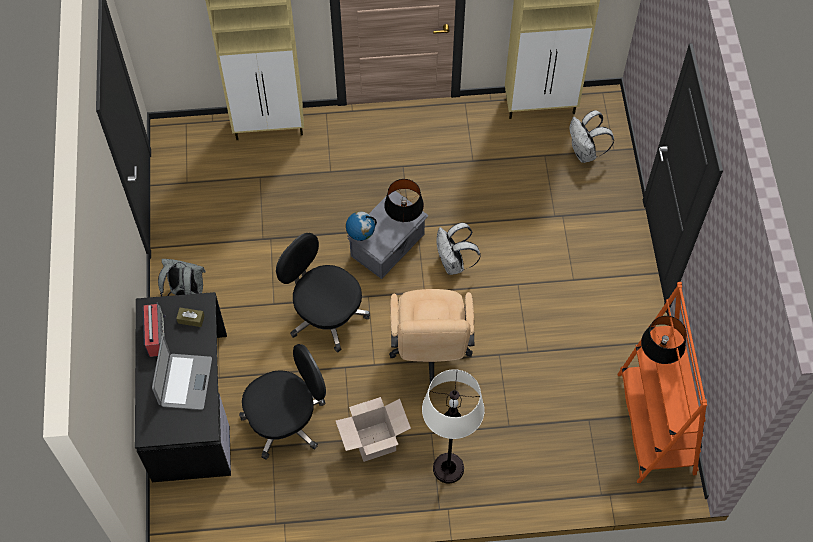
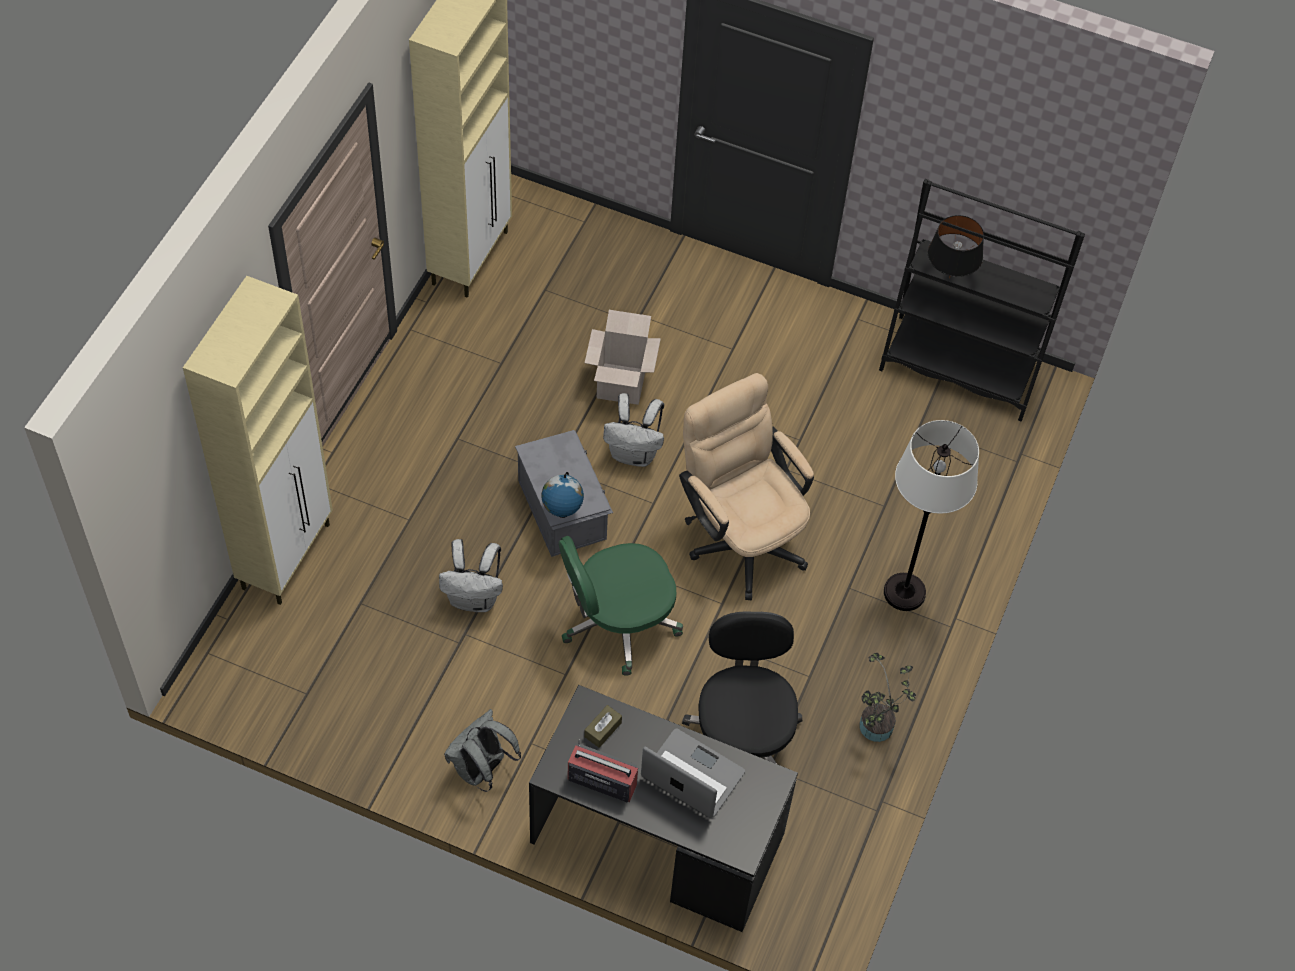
camera: 65 degrees left, 5 degrees down
black office chair [276,233,370,353] -> green office chair [559,536,683,676]
cardboard box [336,397,411,462] -> cardboard box moved to [585,310,661,405]
black table lamp [384,179,424,222] -> none
beige office chair [389,289,474,383] -> beige office chair turned 150 degrees counterclockwise [679,373,814,600]
white backpack [570,110,614,163] -> white backpack moved to [439,539,503,612]
orange bookcase [618,282,707,483] -> black bookcase [879,179,1085,421]
none -> potted plant [859,653,916,742]

